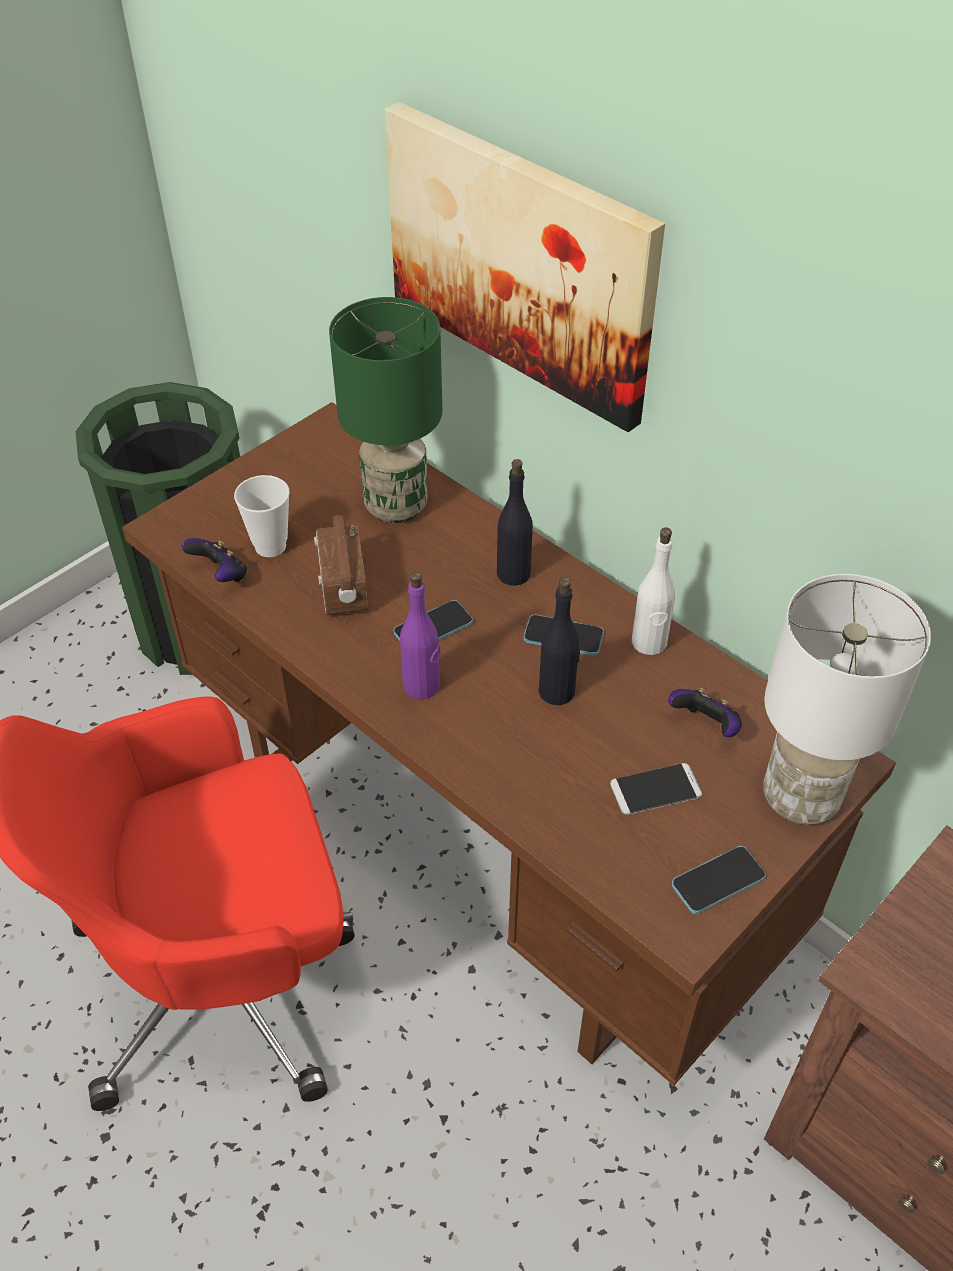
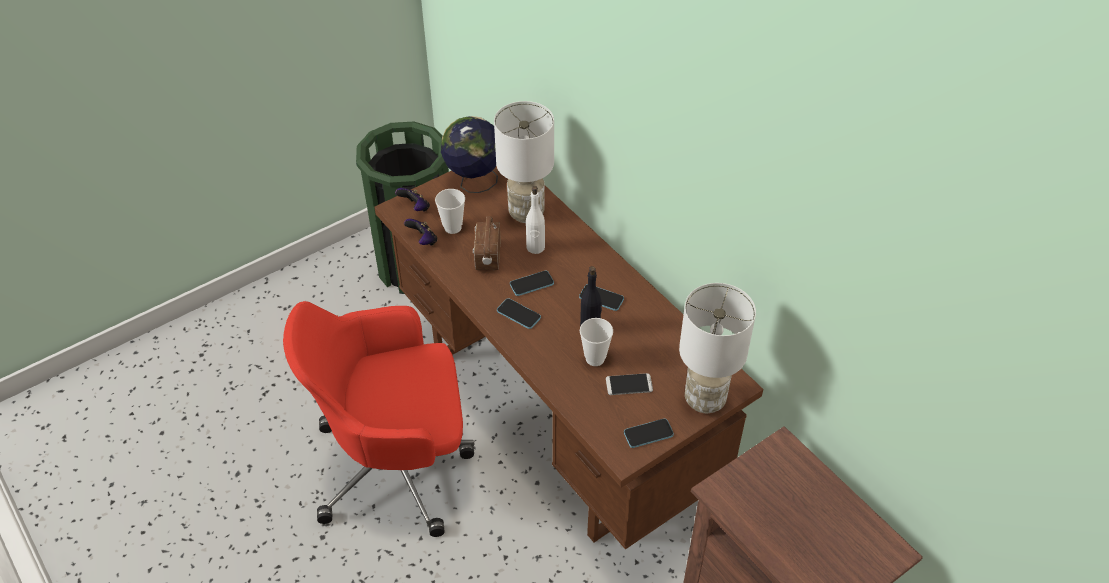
camera: 10 degrees right, 0 degrees up
green table lamp [329,297,442,523] -> white table lamp [494,101,554,223]
picture [385,102,665,432] -> none
purple bottle [400,571,440,700] -> phone [497,298,541,329]
black bottle [497,459,533,586] -> none
white bottle [632,527,675,655] -> white bottle moved to [526,186,545,254]
game controller [668,687,742,737] -> game controller moved to [395,188,430,211]
none -> globe [441,116,498,193]
none -> cup [580,318,613,366]

